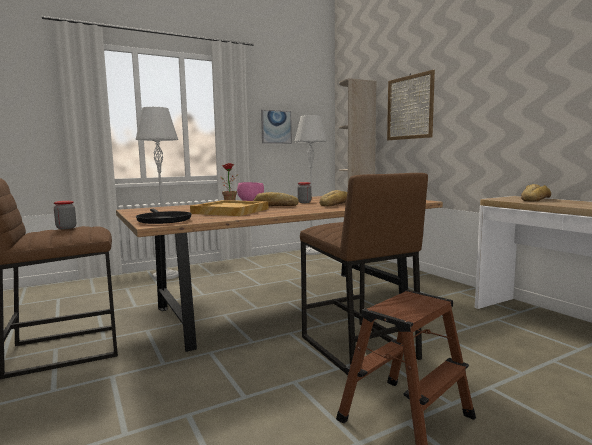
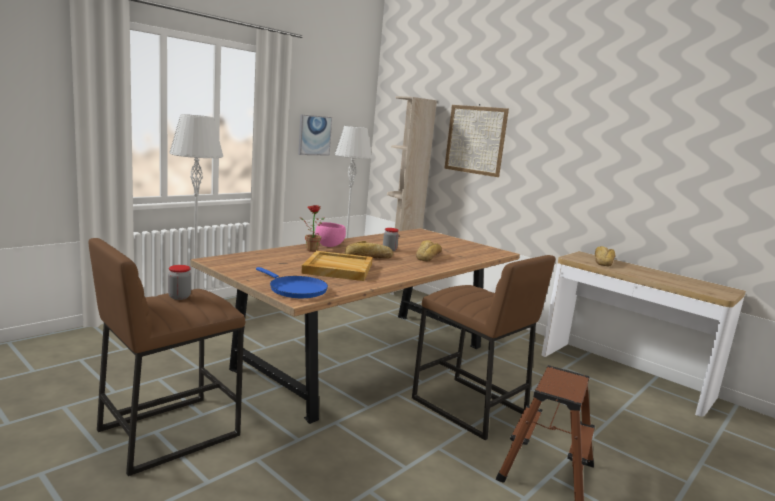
camera: 20 degrees left, 5 degrees up
black frying pan [136,209,192,224] -> blue frying pan [256,267,328,298]

